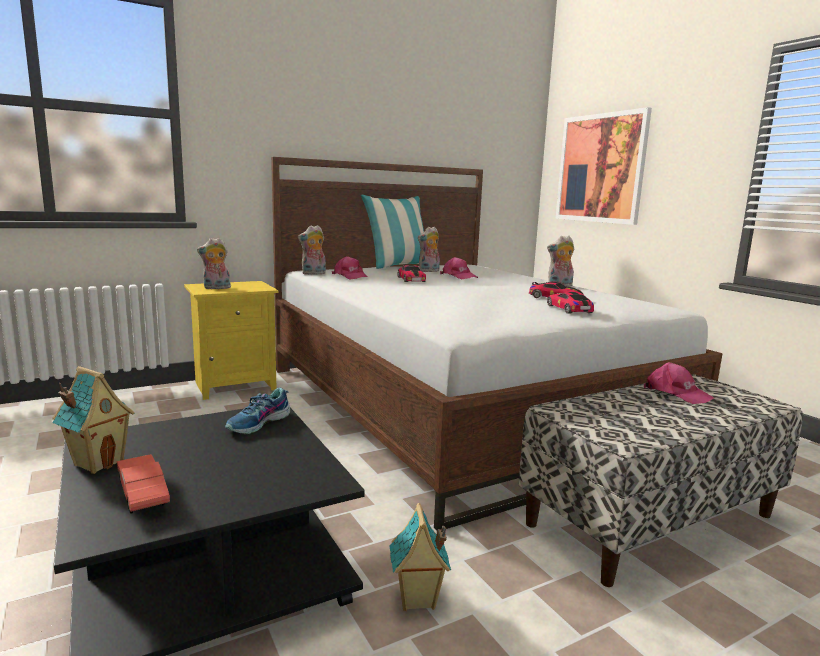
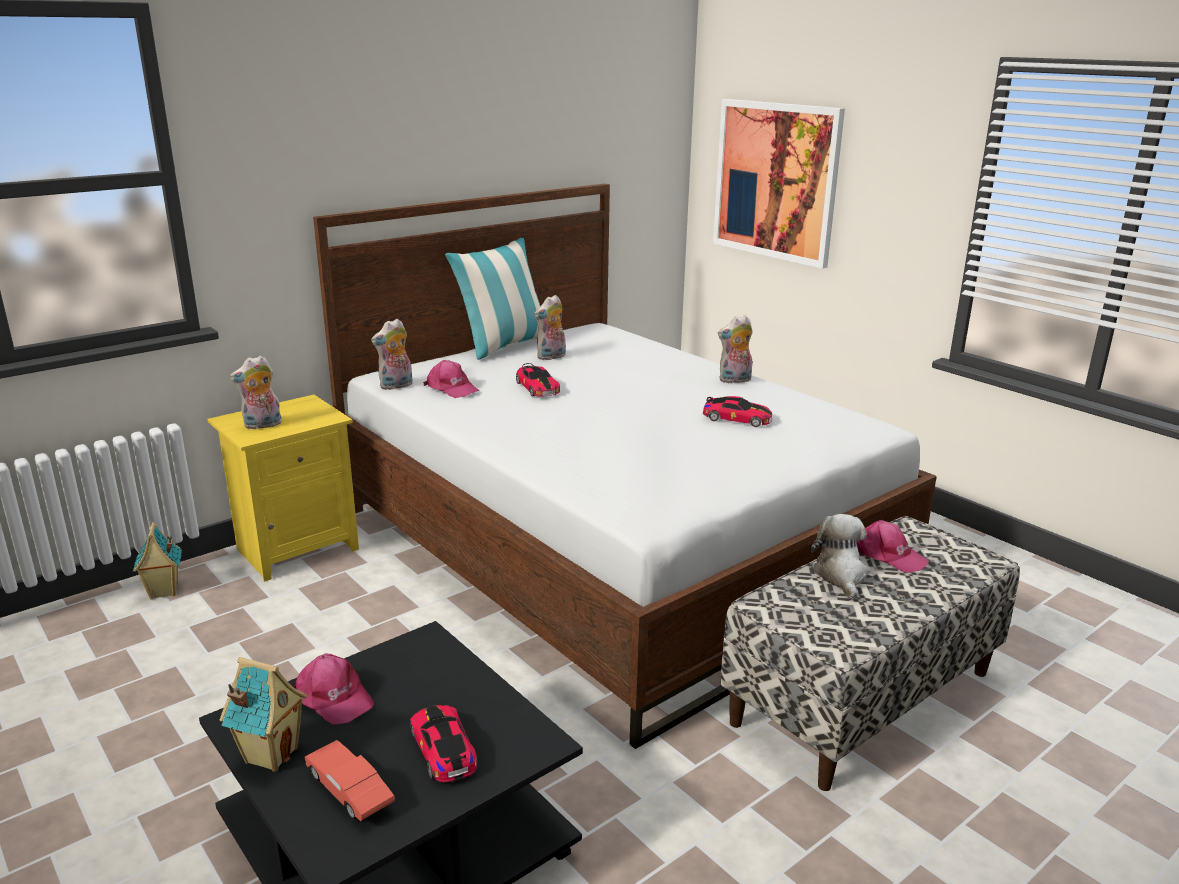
camera: 10 degrees left, 10 degrees up
shoe [225,388,290,434] -> none
toy house [390,503,451,611] -> toy house moved to [133,522,182,600]
pink cap [440,257,478,279] -> pink cap moved to [292,654,374,725]
toy car [547,292,594,314] -> toy car moved to [410,705,478,782]
none -> plush toy [810,514,869,600]

